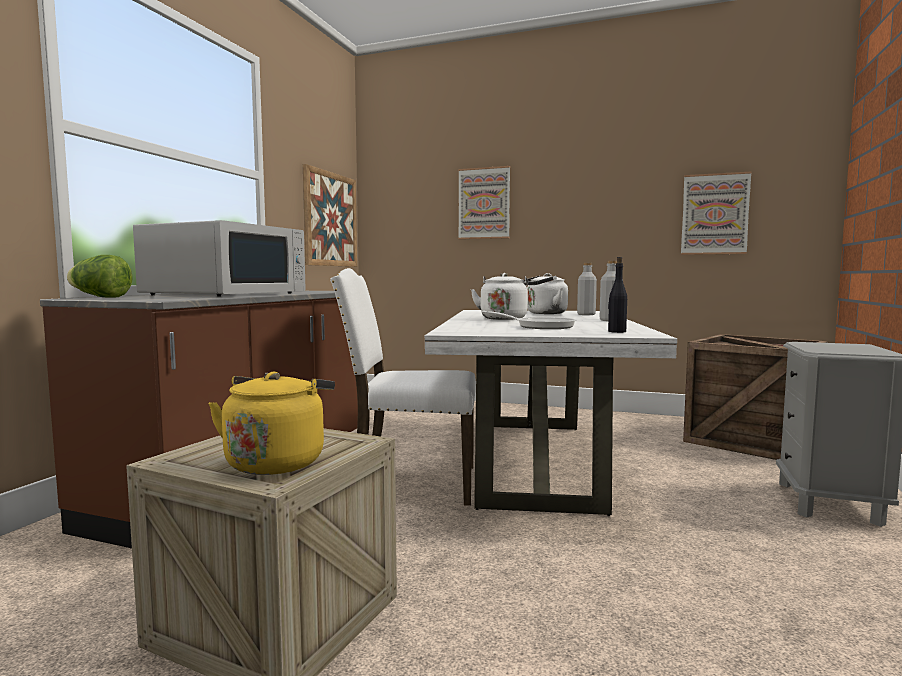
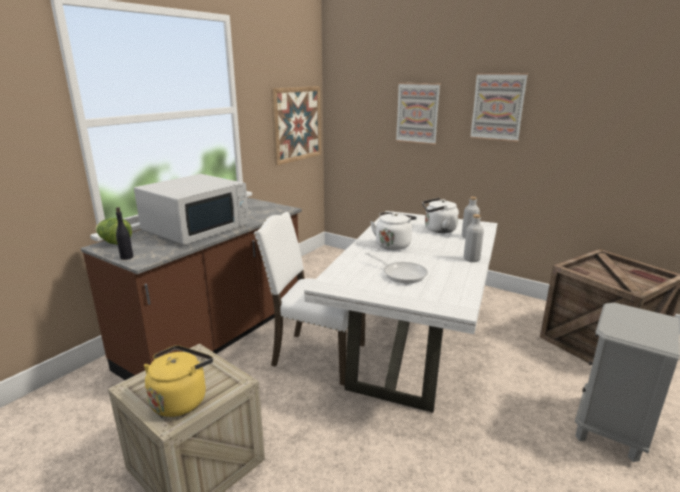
camera: 15 degrees right, 15 degrees up
black bottle [608,257,627,333] -> black bottle moved to [116,207,133,260]
picture [681,172,751,255] -> picture moved to [470,73,528,142]

